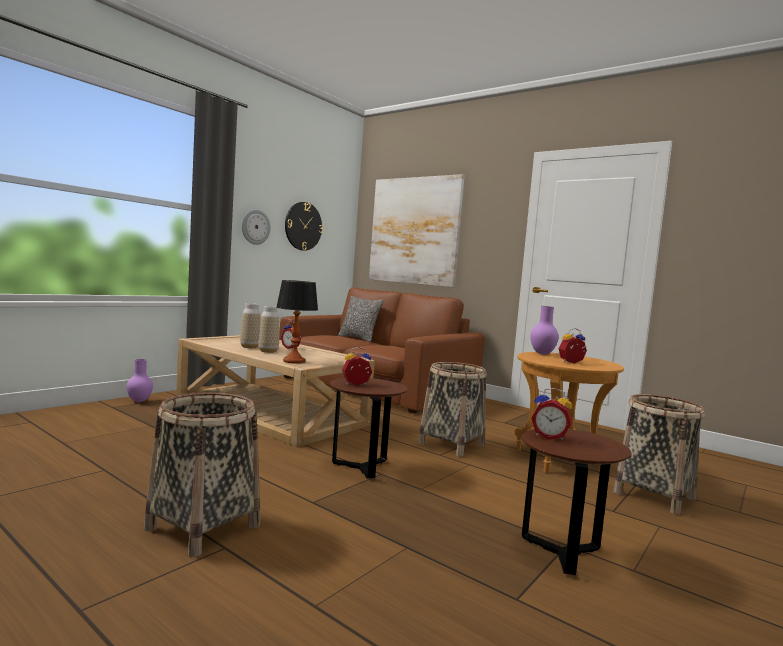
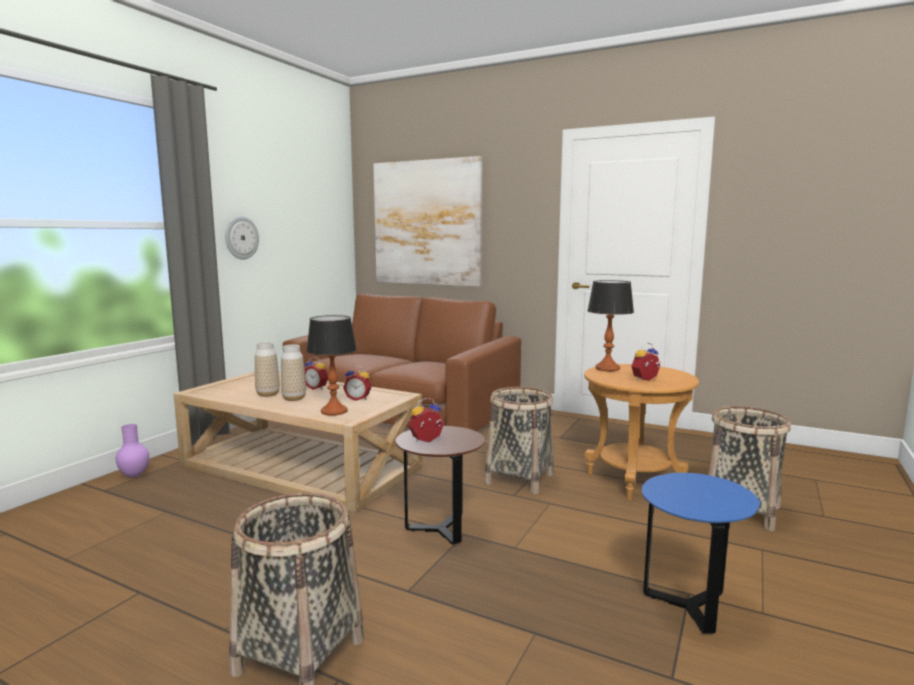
camera: 10 degrees left, 5 degrees up
wall clock [285,202,323,251] -> none
pillow [338,296,384,342] -> none
brown side table [521,429,632,575] -> blue side table [642,473,760,634]
purple vase [530,306,559,355] -> table lamp [587,280,634,371]
alarm clock [531,388,572,440] -> alarm clock moved to [343,365,372,401]

